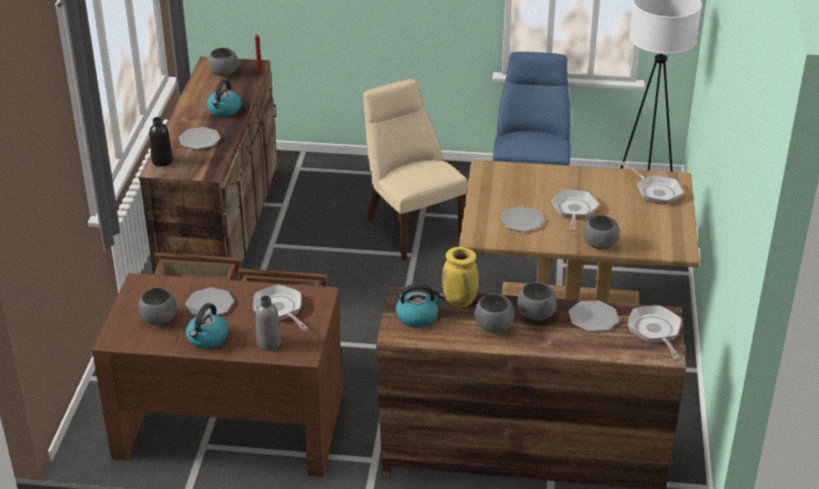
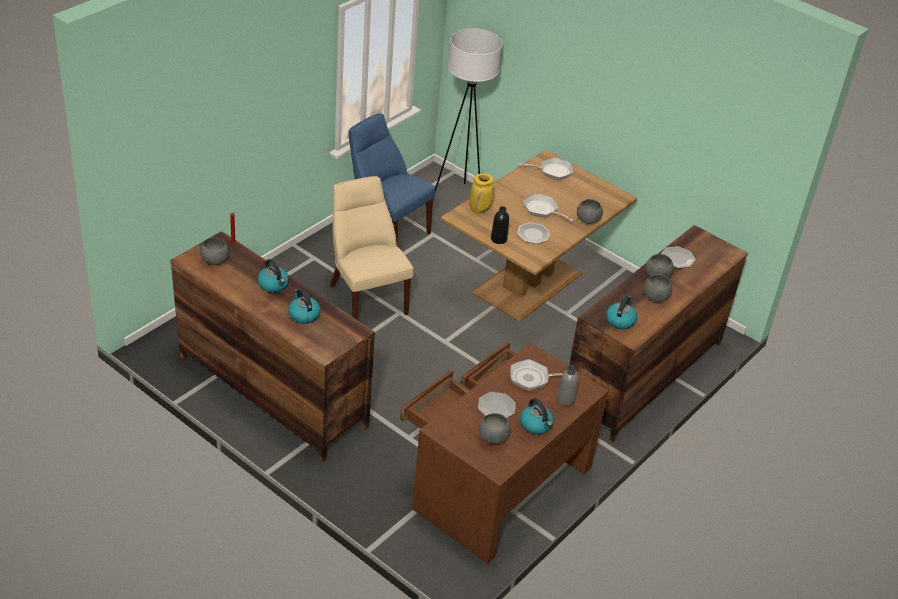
camera: 60 degrees left, 5 degrees up
black bottle [149,117,173,167] -> black bottle moved to [491,206,509,244]
plate [178,127,221,149] -> kettle [288,289,320,324]
beige chair [364,79,468,261] -> beige chair turned 60 degrees clockwise [330,176,413,320]
yellow vase [442,247,479,307] -> yellow vase moved to [469,173,494,214]
frying pan [628,305,682,360] -> none

